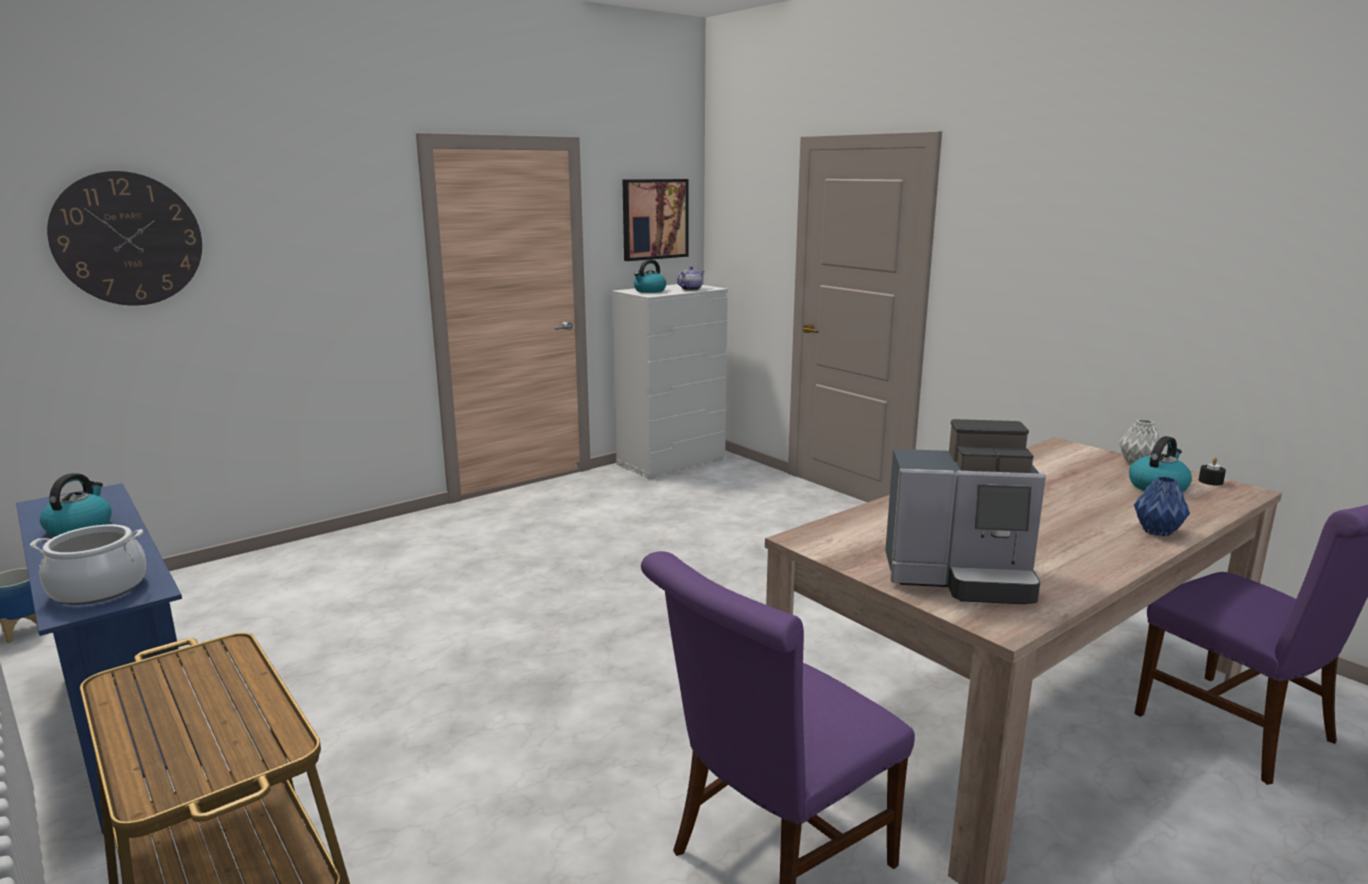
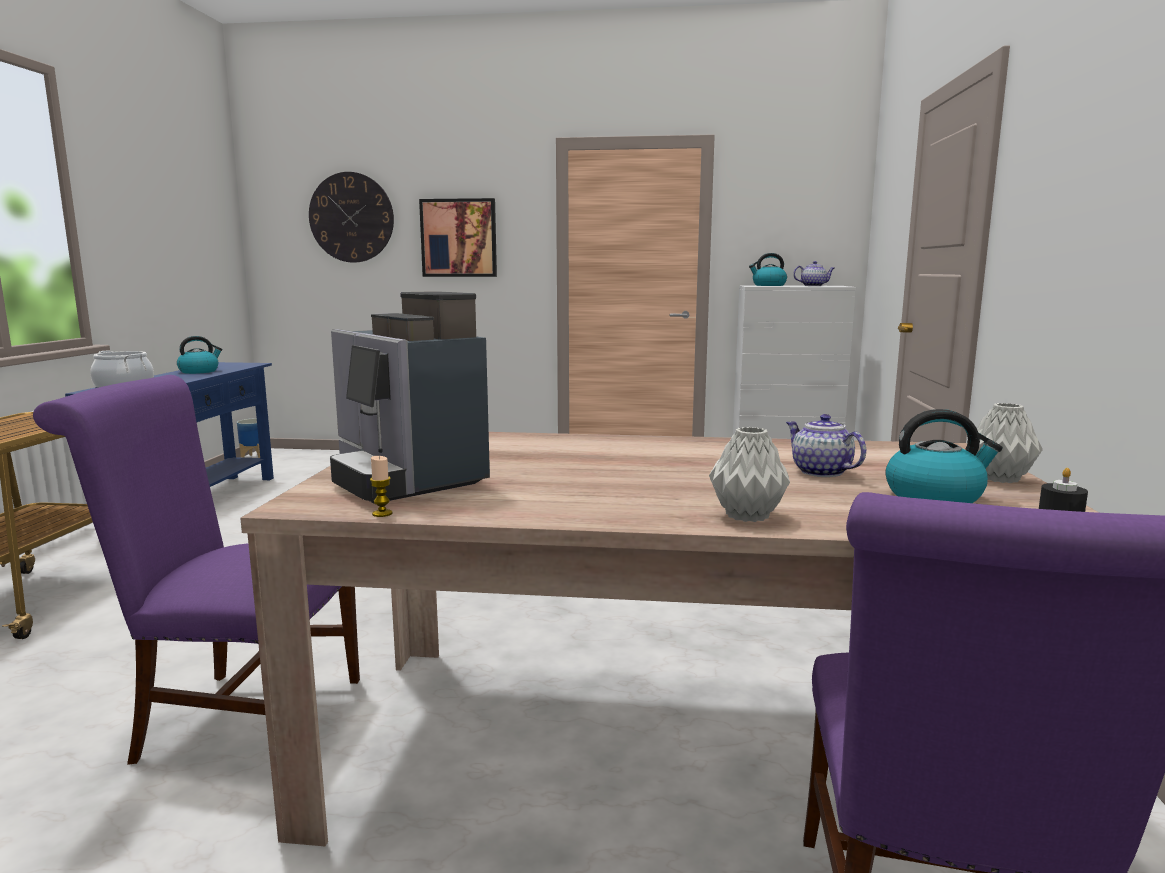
camera: 45 degrees right, 5 degrees down
picture [623,179,689,261] -> picture moved to [419,198,497,277]
blue vase [1134,476,1190,536] -> grey vase [709,427,790,522]
none -> candle [370,456,392,517]
none -> teapot [786,414,866,477]

